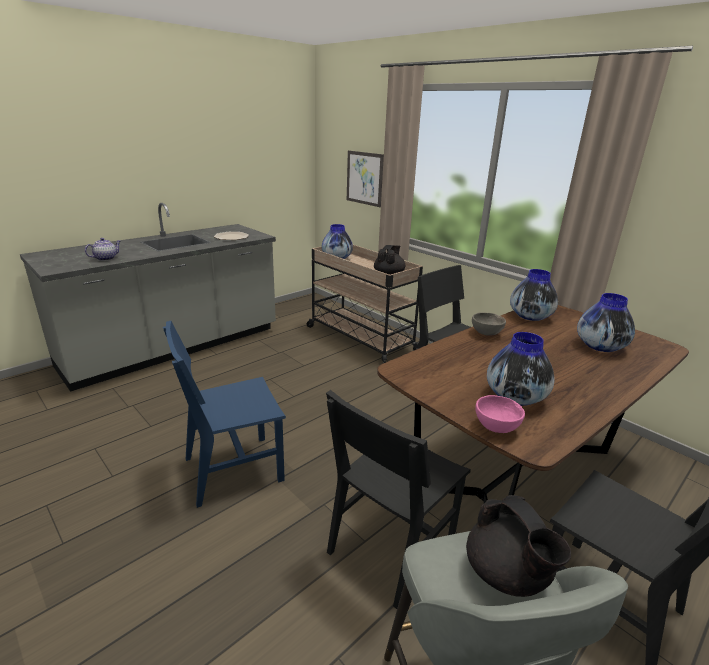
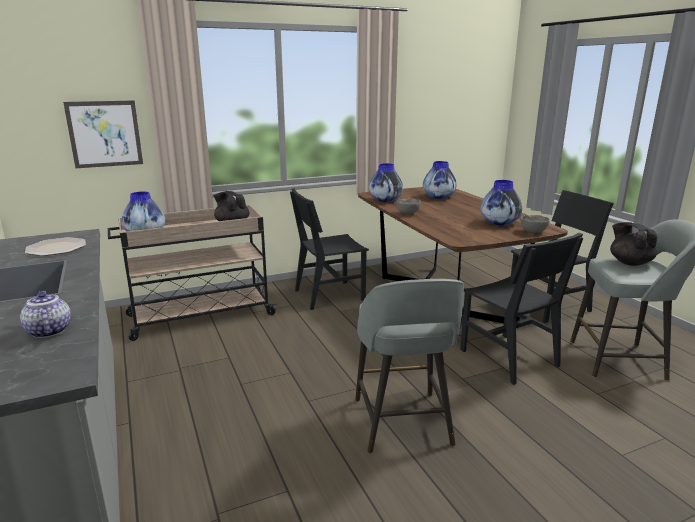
camera: 70 degrees left, 5 degrees down
blue chair [163,321,286,508] -> grey stool [355,279,464,453]
black teapot [466,495,571,597] -> black teapot turned 105 degrees counterclockwise [610,222,657,266]
pink bowl [475,395,525,433] -> grey bowl [521,215,550,233]

